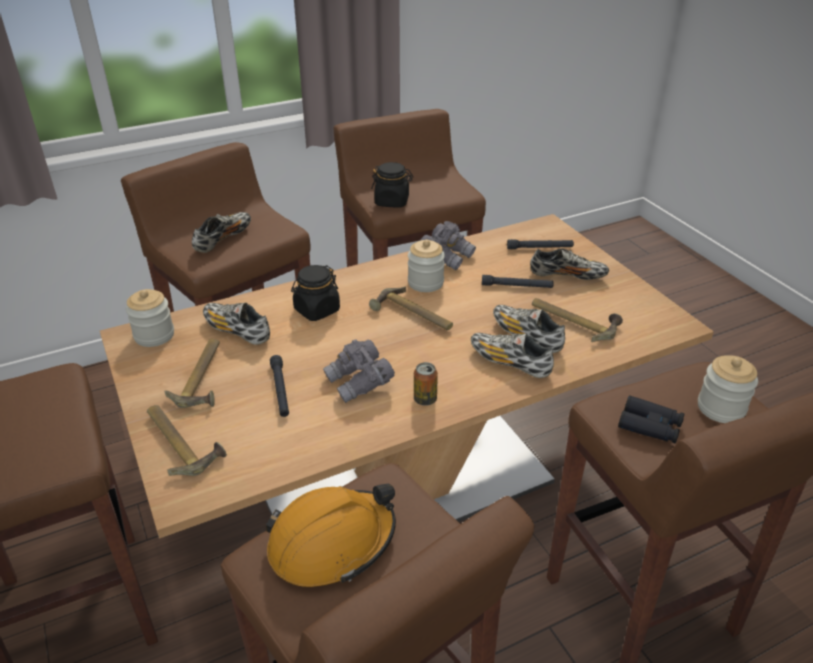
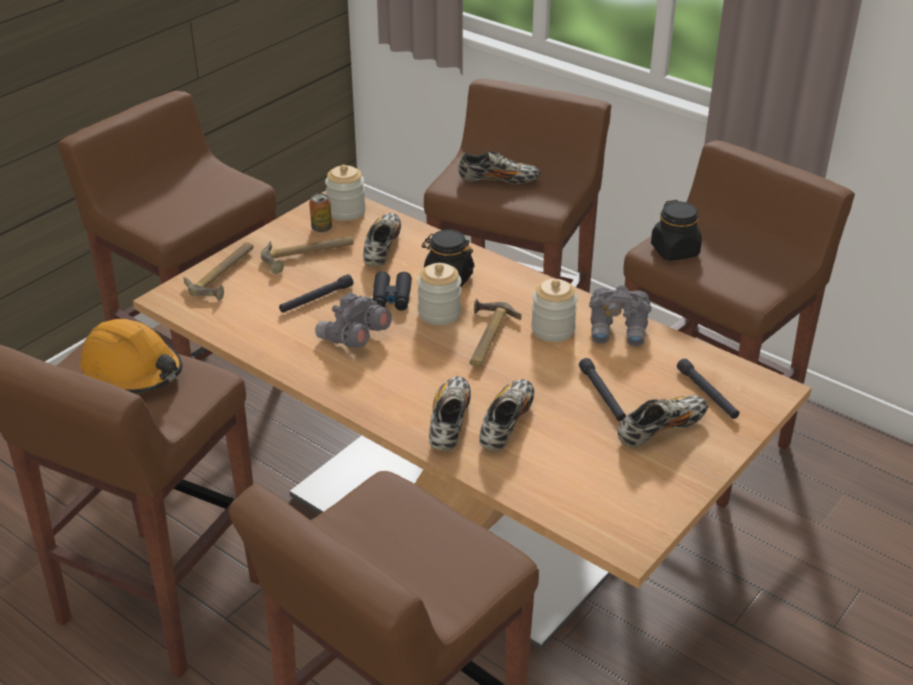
camera: 65 degrees right, 0 degrees up
can [414,362,438,406] -> can moved to [309,193,332,233]
shoe [530,248,609,280] -> shoe turned 105 degrees counterclockwise [617,396,708,448]
hammer [532,298,623,342] -> none
black binoculars [618,395,684,443] -> black binoculars moved to [373,271,412,311]
jar [698,355,758,423] -> jar moved to [417,263,461,325]

